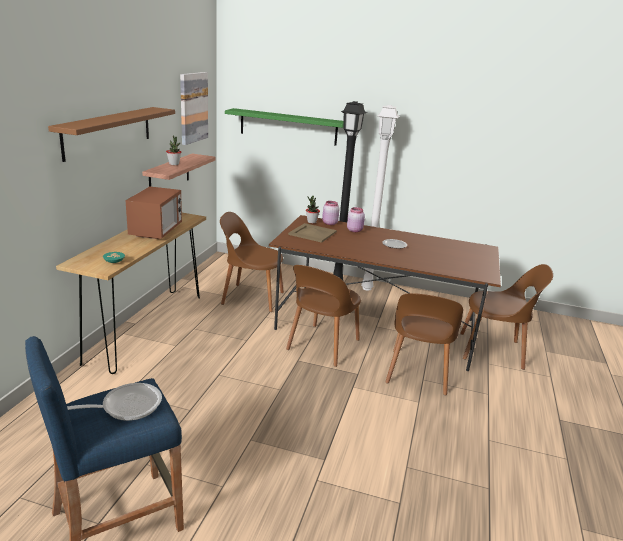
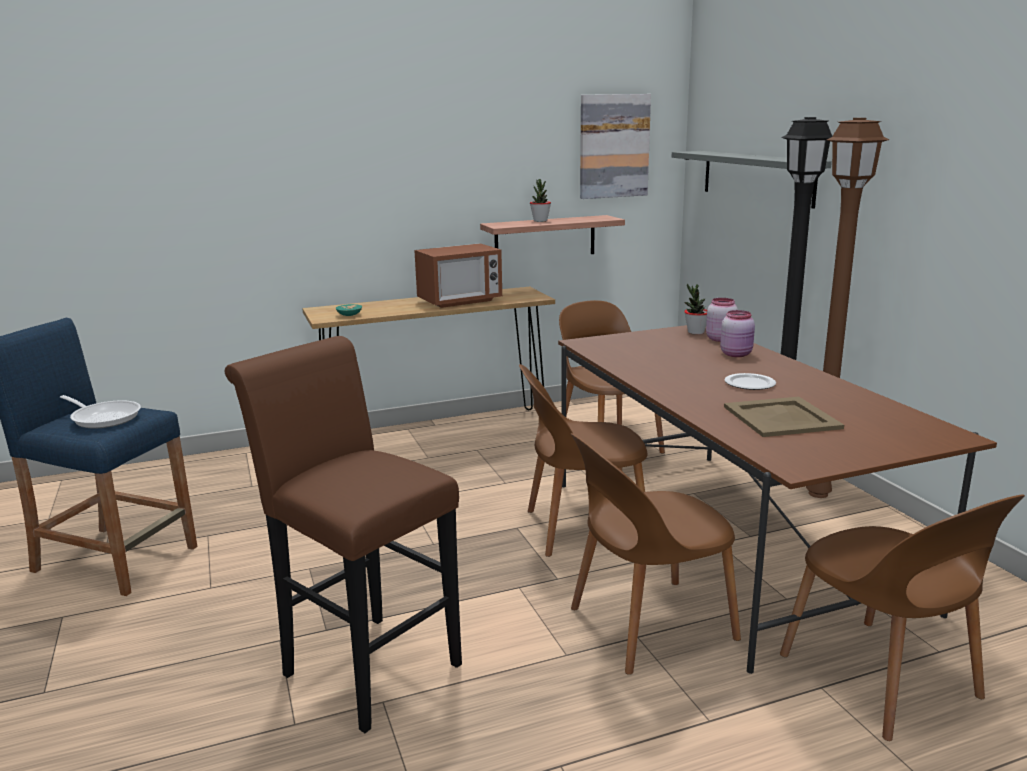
camera: 55 degrees right, 5 degrees down
brown shelf [48,107,175,162] -> none
green shelf [225,108,344,146] -> grey shelf [672,151,832,209]
beige tray [288,223,337,243] -> beige tray moved to [724,397,844,437]
white floor lamp [361,105,399,291] -> brown floor lamp [806,118,889,498]
none -> brown stool [225,336,462,733]

